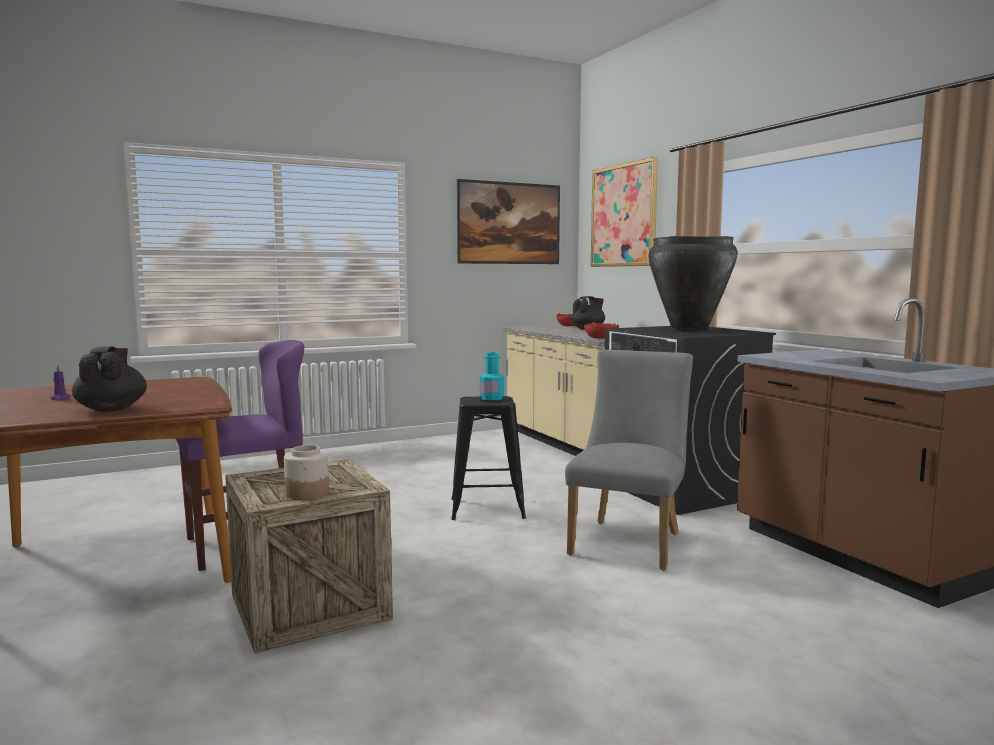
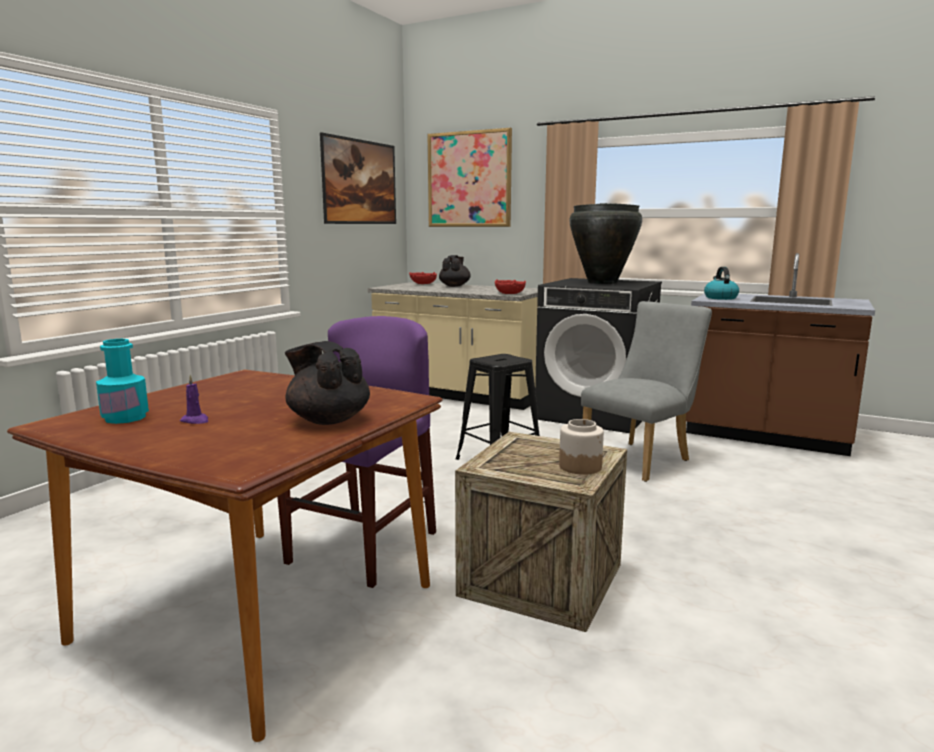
camera: 35 degrees left, 5 degrees up
turquoise bottle [480,352,504,400] -> turquoise bottle moved to [96,339,149,424]
grey chair [565,350,693,571] -> grey chair turned 60 degrees clockwise [581,301,712,482]
none -> kettle [704,267,739,300]

